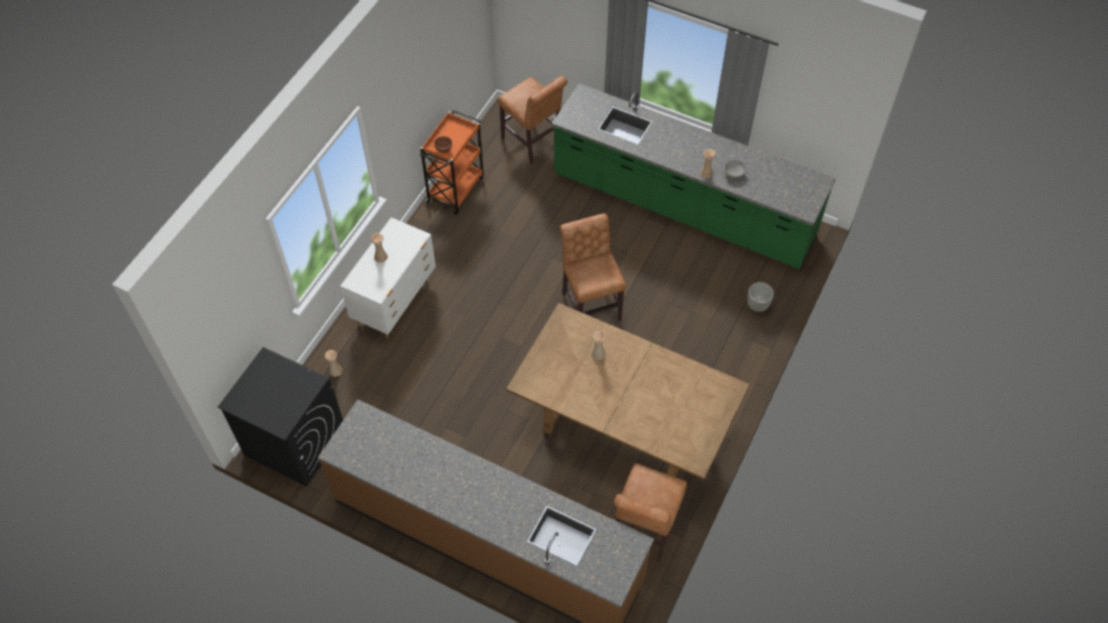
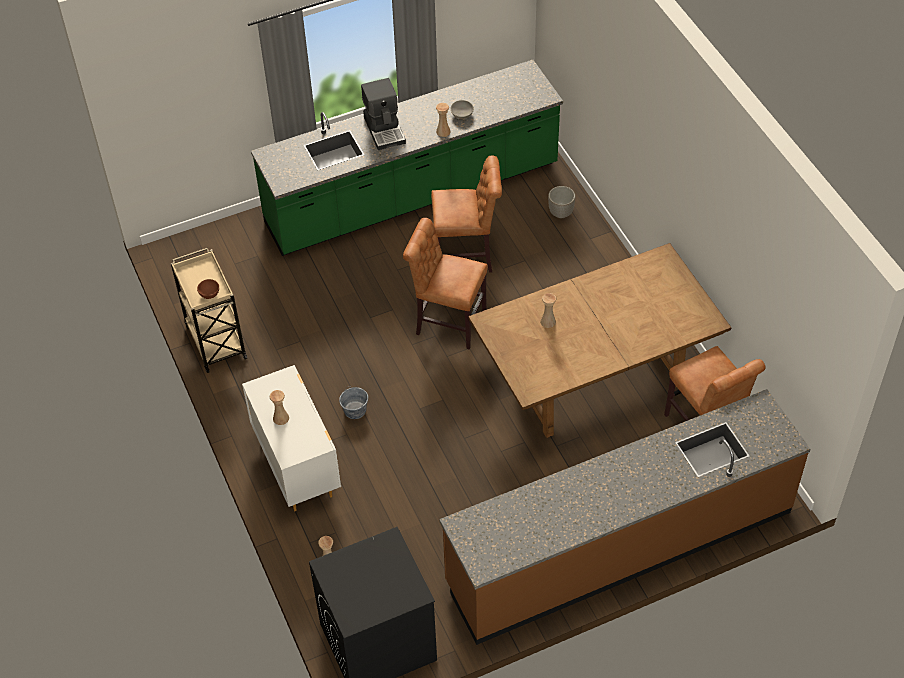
camera: 50 degrees left, 5 degrees down
orange cart [420,110,484,215] -> beige cart [171,248,247,373]
brown chair [498,76,568,164] -> brown chair moved to [431,156,502,273]
none -> grey bucket [339,387,368,419]
none -> coffee machine [361,78,406,150]

